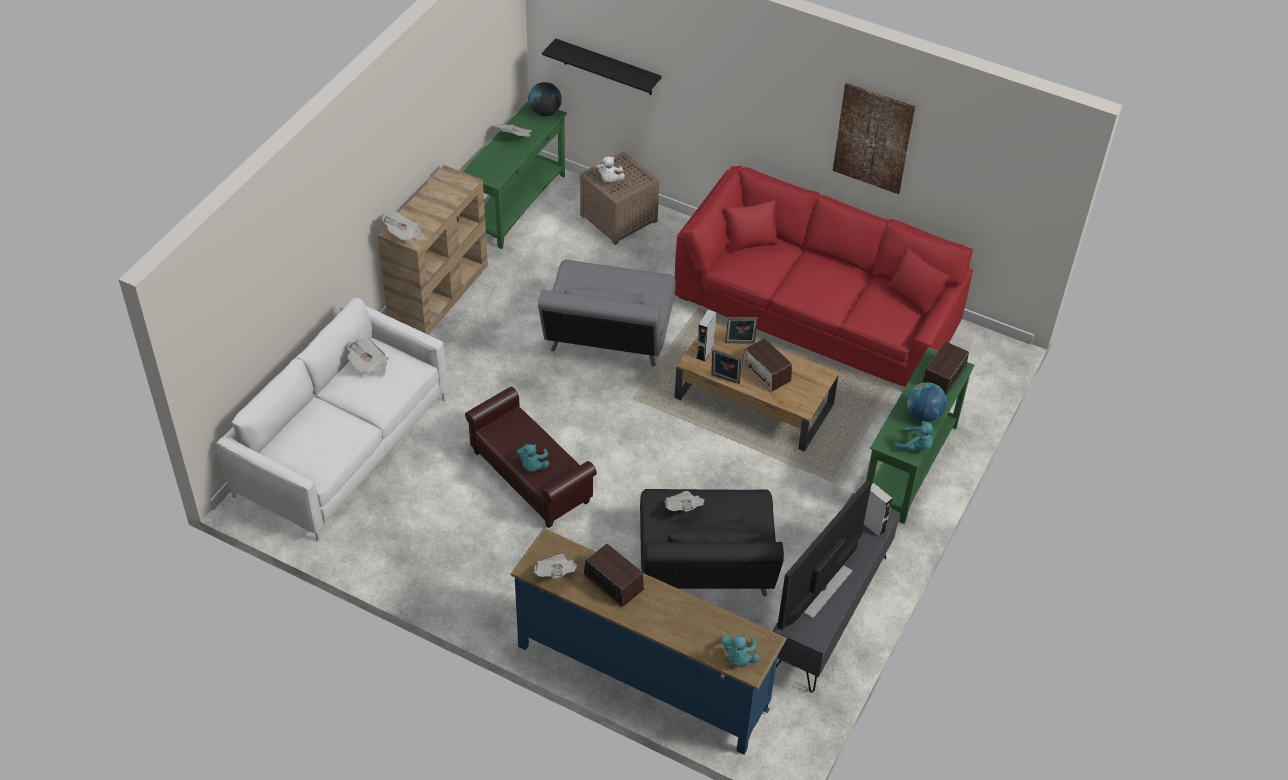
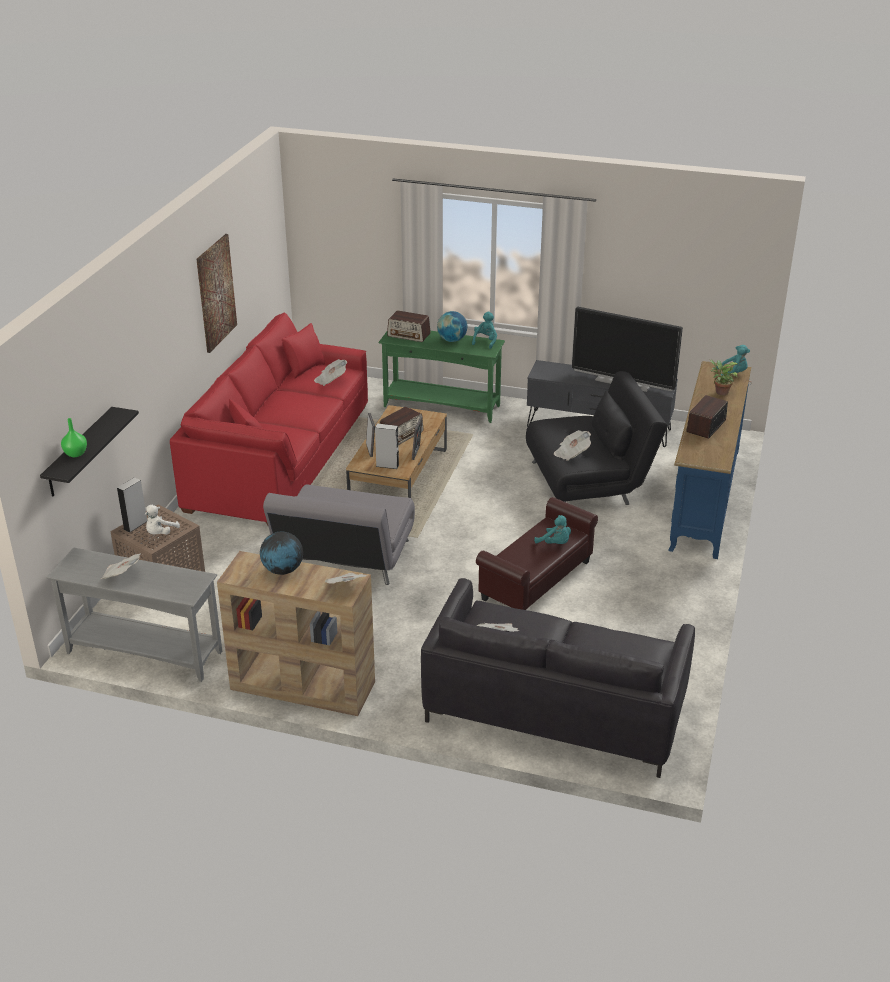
camera: 100 degrees left, 15 degrees down
white sofa [217,298,447,541] -> black sofa [421,578,695,778]
green console table [462,101,567,249] -> grey console table [46,548,222,682]
turquoise plush toy [517,444,549,472] -> turquoise plush toy turned 45 degrees clockwise [534,515,571,544]
globe [528,82,562,116] -> globe moved to [260,531,303,575]
newspaper [534,554,578,578] -> newspaper moved to [314,359,348,386]
grey armchair [538,259,676,366] -> grey armchair turned 105 degrees clockwise [263,484,415,585]
white plush toy [597,156,625,182] -> white plush toy turned 120 degrees clockwise [145,505,180,535]
grey speaker [863,483,893,537] -> grey speaker moved to [117,477,147,532]
none -> green vase [61,418,87,457]
none -> potted plant [710,360,739,396]

